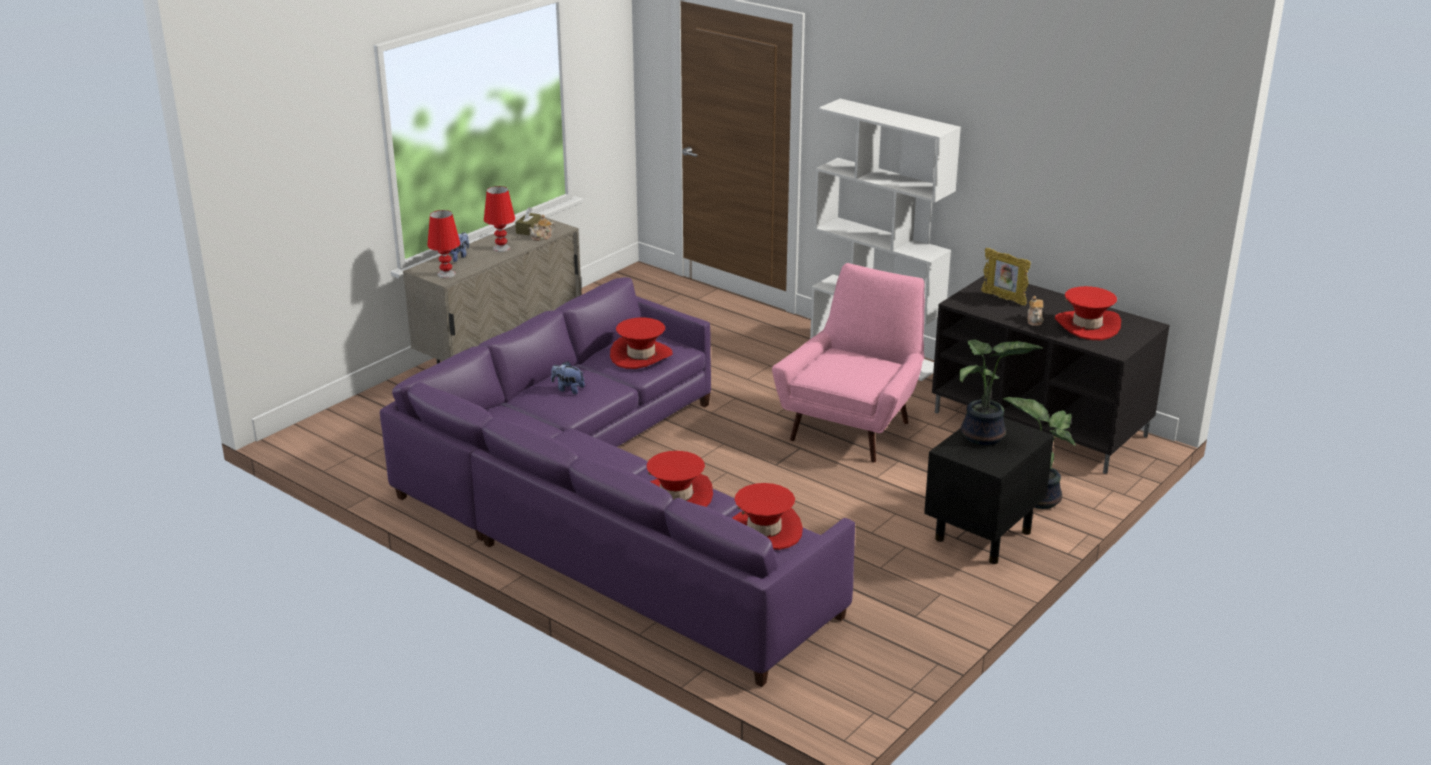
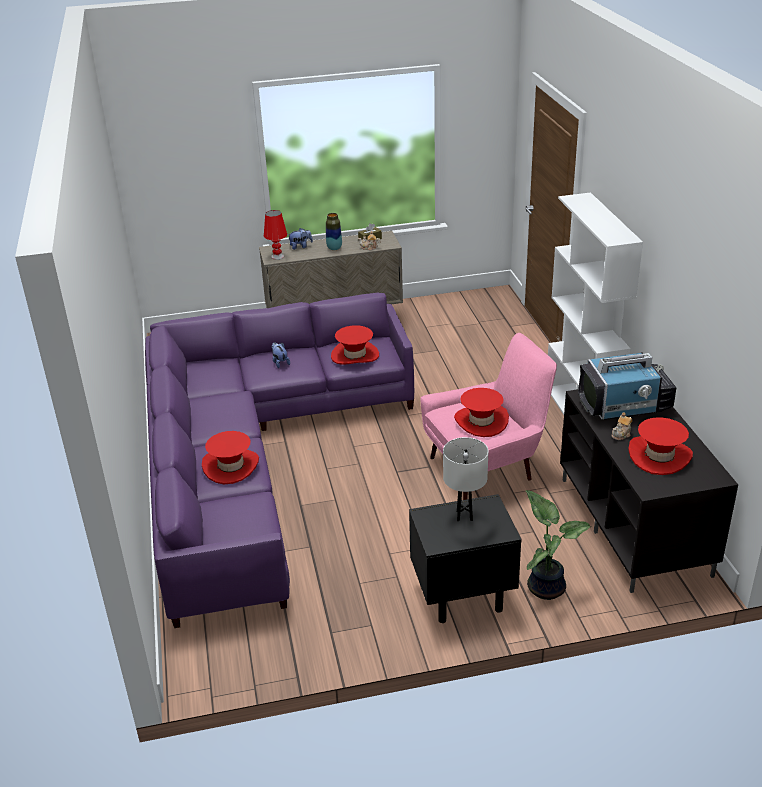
camera: 40 degrees right, 5 degrees up
red table lamp [484,186,515,252] -> vase [326,213,342,250]
red hat [732,483,803,550] -> red hat moved to [454,388,509,437]
potted plant [959,339,1043,445] -> white table lamp [443,437,489,521]
picture frame [981,248,1031,306] -> television [578,352,676,420]

